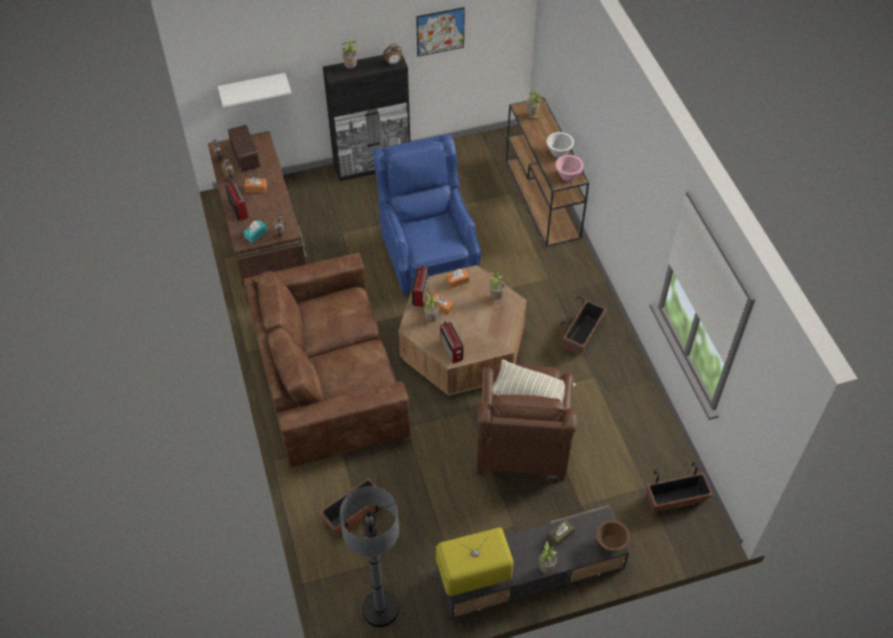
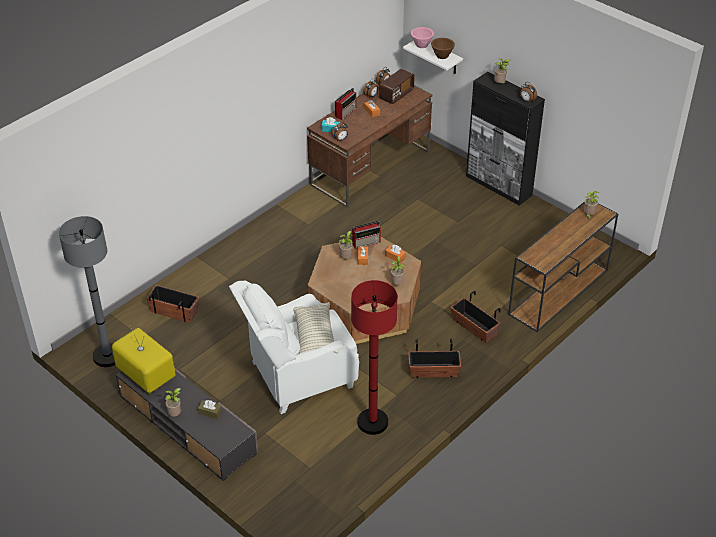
camera: 60 degrees right, 10 degrees down
brown sofa [243,253,411,467] -> none
blue armchair [372,134,481,296] -> none
picture [416,7,465,57] -> none
radio [440,321,464,364] -> none
brown armchair [477,364,578,481] -> white armchair [229,281,359,414]
white bowl [547,132,574,158] -> none
pink bowl [555,155,584,181] -> pink bowl moved to [411,27,434,48]
brown bowl [596,520,630,553] -> brown bowl moved to [431,38,455,59]
planter [647,462,713,513] -> planter moved to [450,291,501,343]
none -> red floor lamp [351,280,398,435]

